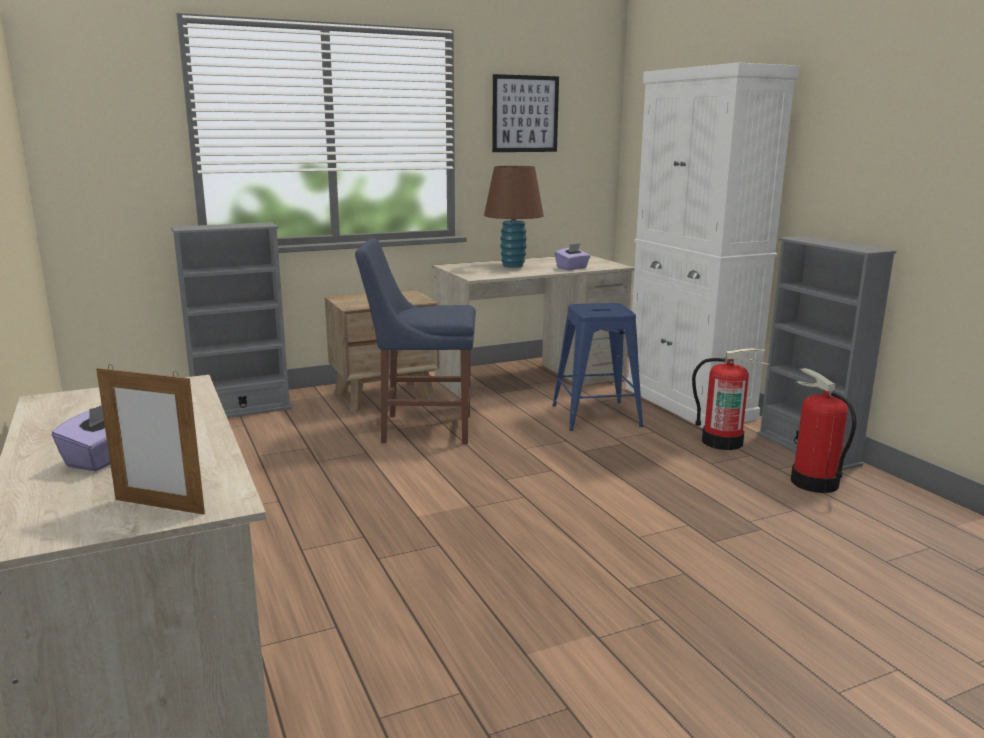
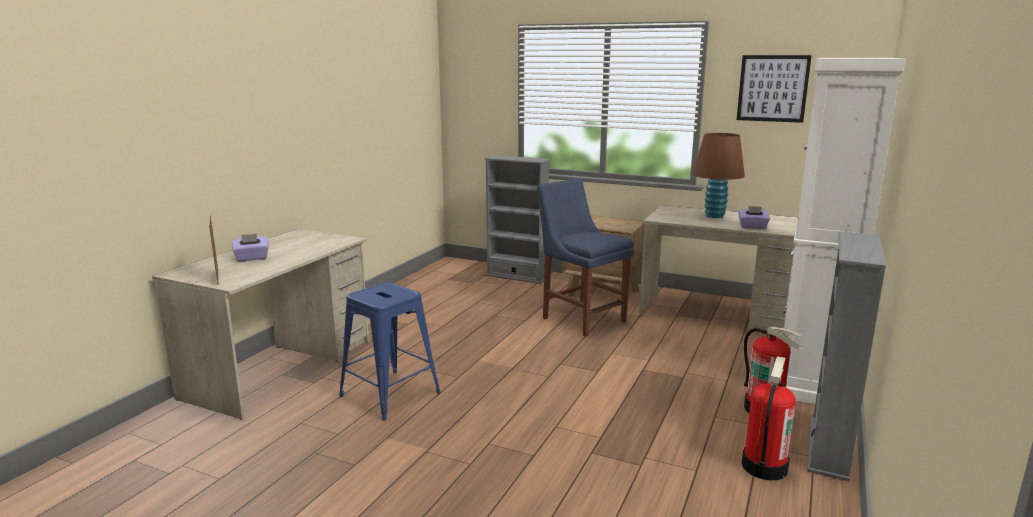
camera: 50 degrees right, 0 degrees up
blue stool [552,303,643,431] -> blue stool moved to [339,282,441,421]

